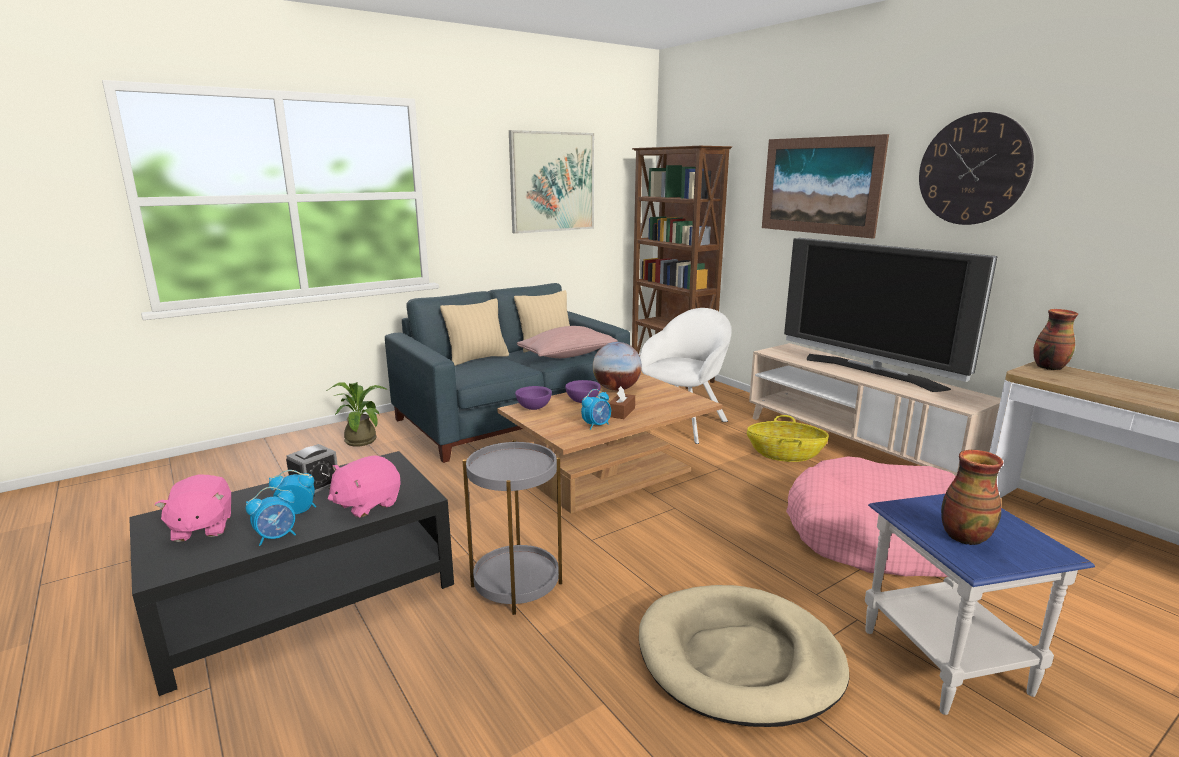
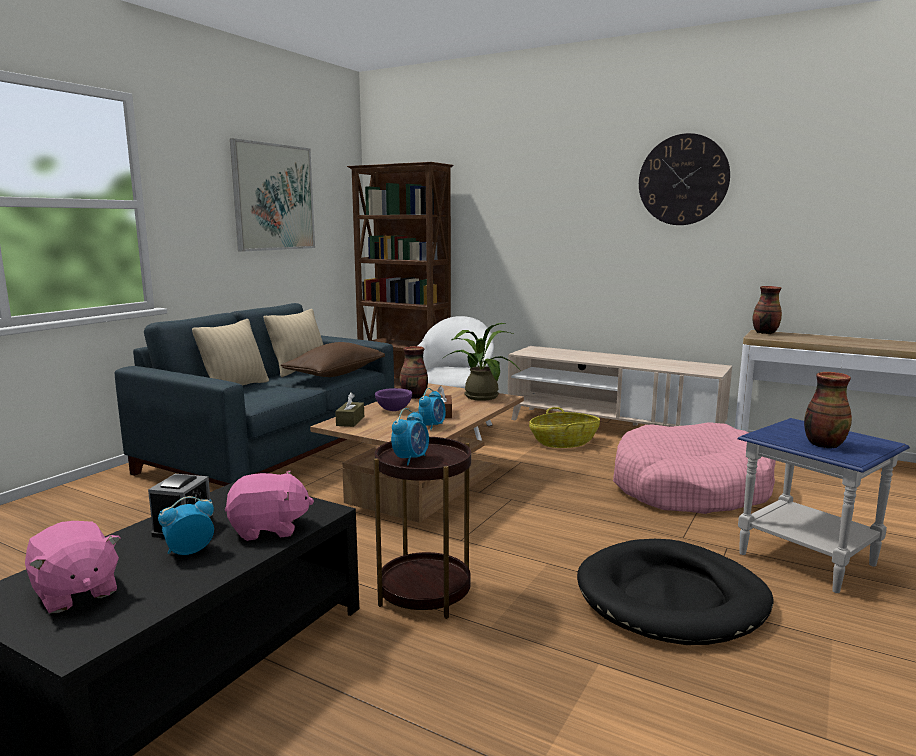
camera: 25 degrees left, 5 degrees down
alarm clock [246,487,296,546] -> alarm clock moved to [391,408,429,465]
potted plant [327,382,388,447] -> potted plant moved to [443,323,521,401]
pink plush toy [328,455,400,518] -> pink plush toy turned 120 degrees counterclockwise [225,471,314,541]
grey side table [463,440,562,615] -> brown side table [374,437,471,619]
purple bowl [515,386,552,410] -> brown tissue box [335,393,364,427]
pink pillow [517,326,618,358] -> brown pillow [281,342,385,377]
globe [593,342,642,391] -> vase [400,346,428,399]
beige dog bed [639,585,849,727] -> black dog bed [577,539,773,645]
picture [762,134,889,239] -> none
television [784,238,997,392] -> none

